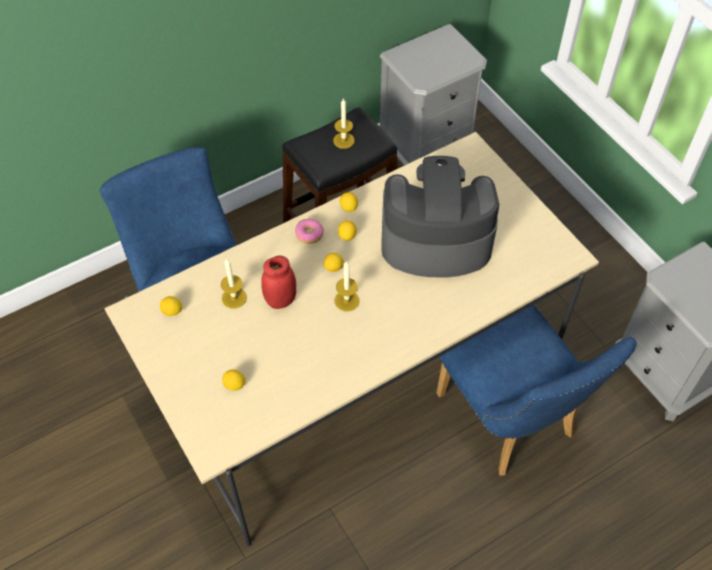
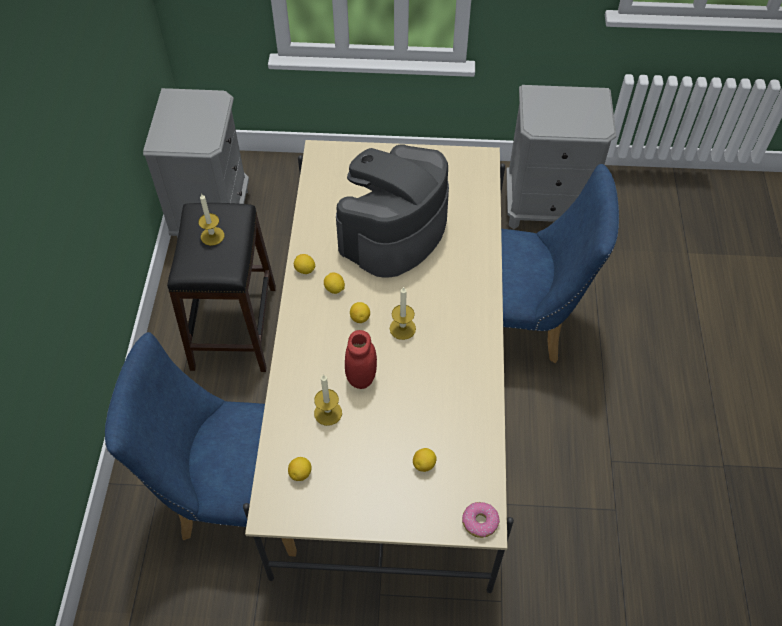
camera: 55 degrees left, 0 degrees up
donut [295,218,324,244] -> donut moved to [462,502,500,538]

